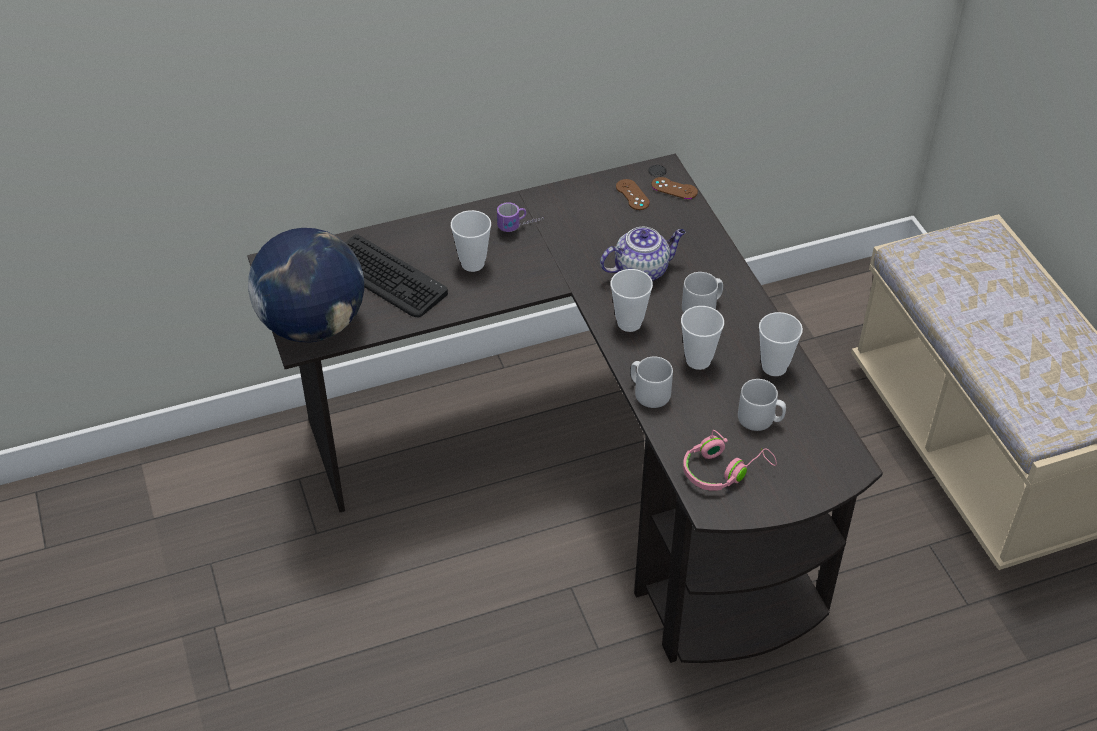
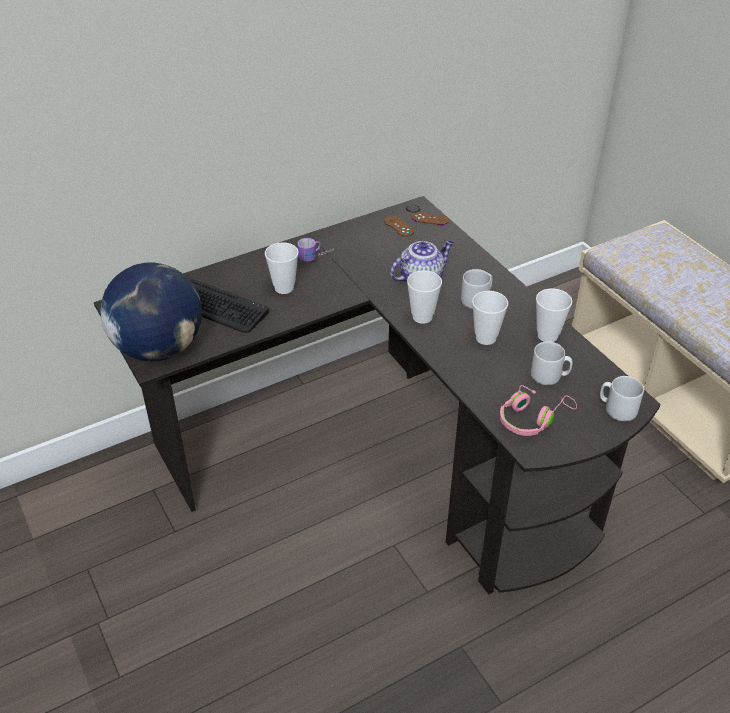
camera: 10 degrees left, 5 degrees down
grey mug [631,357,673,408] -> grey mug moved to [600,376,644,421]

